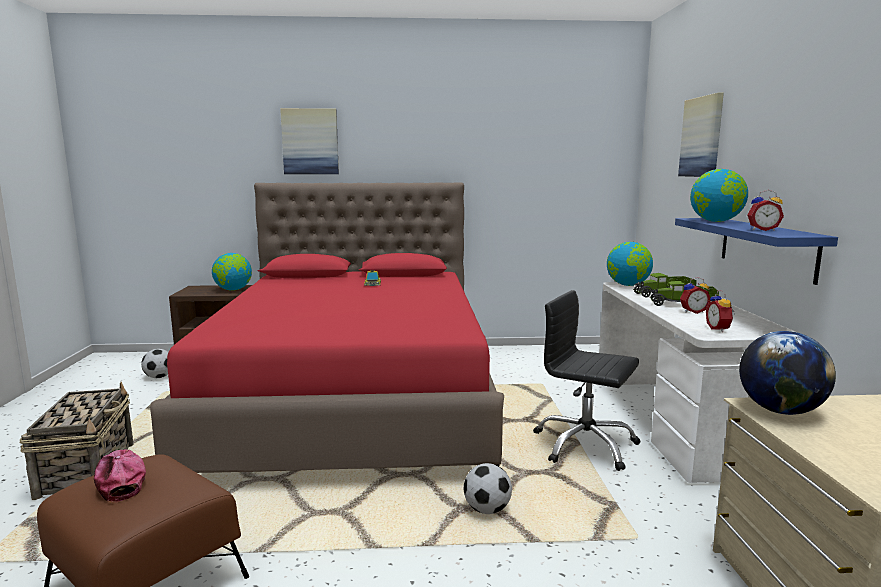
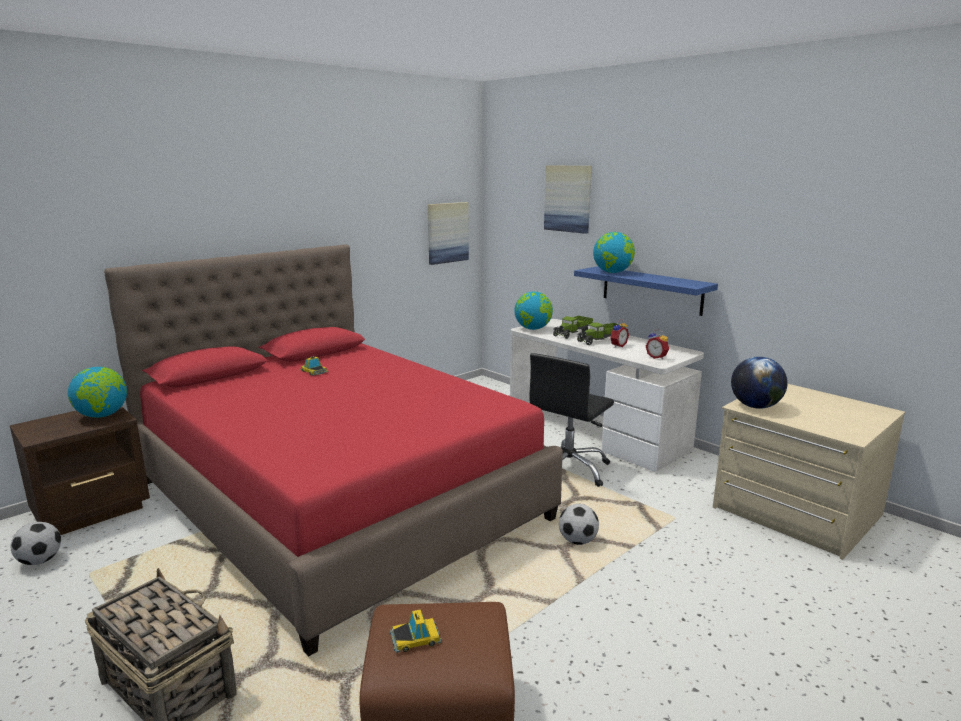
camera: 40 degrees left, 5 degrees up
cap [94,450,146,503] -> toy car [390,609,442,653]
picture [280,108,339,174] -> picture moved to [428,202,469,265]
black office chair [533,290,640,471] -> black office chair turned 45 degrees counterclockwise [530,353,614,487]
alarm clock [747,190,784,231] -> none

